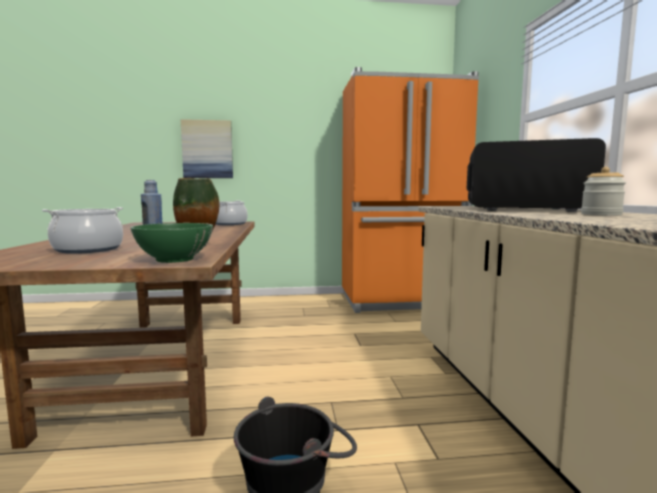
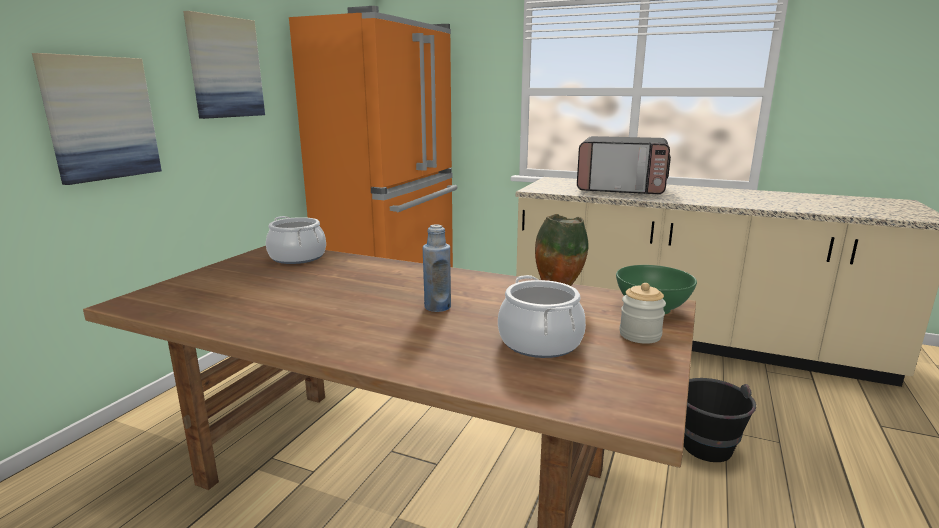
camera: 60 degrees left, 10 degrees up
microwave [467,138,606,212] -> microwave turned 120 degrees counterclockwise [577,136,671,194]
jar [581,167,626,216] -> jar moved to [619,283,666,344]
none -> picture [183,11,265,119]

